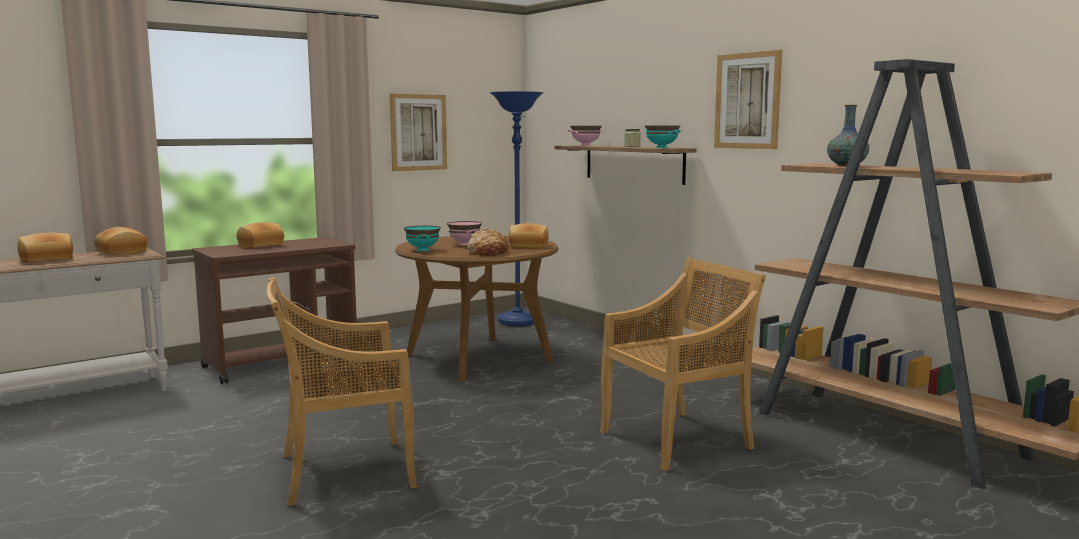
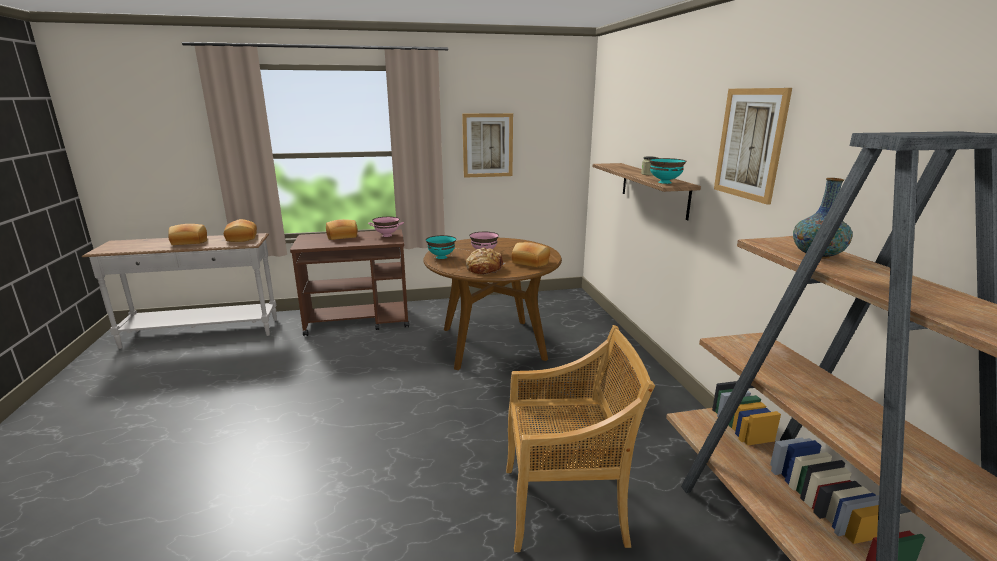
camera: 25 degrees right, 10 degrees up
beige chair [267,277,417,506] -> none
blue floor lamp [490,91,544,326] -> none
pink bowl [568,126,604,146] -> pink bowl moved to [368,217,404,237]

